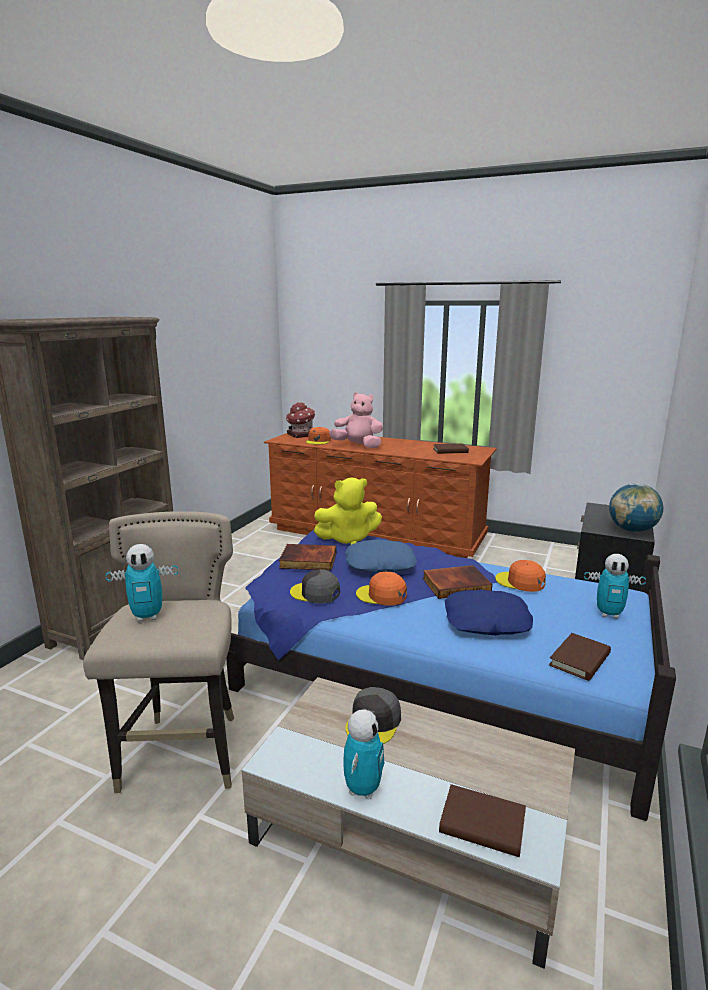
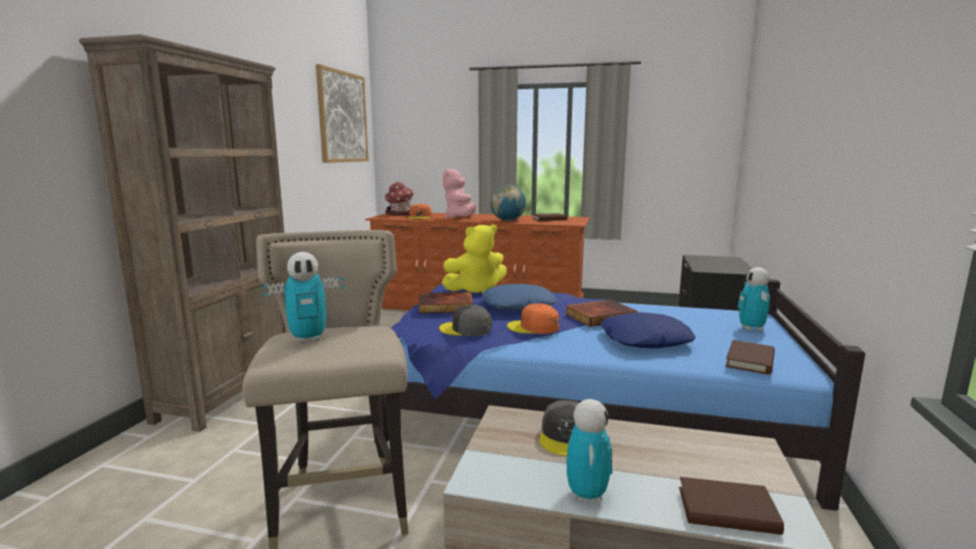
camera: 10 degrees left, 5 degrees down
pink plush toy [329,392,383,448] -> pink plush toy turned 105 degrees counterclockwise [443,168,477,219]
orange cap [495,560,546,592] -> none
toy robot [584,554,646,619] -> toy robot turned 90 degrees clockwise [738,267,770,331]
globe [609,483,663,532] -> globe moved to [490,185,526,221]
none -> picture [316,64,369,163]

